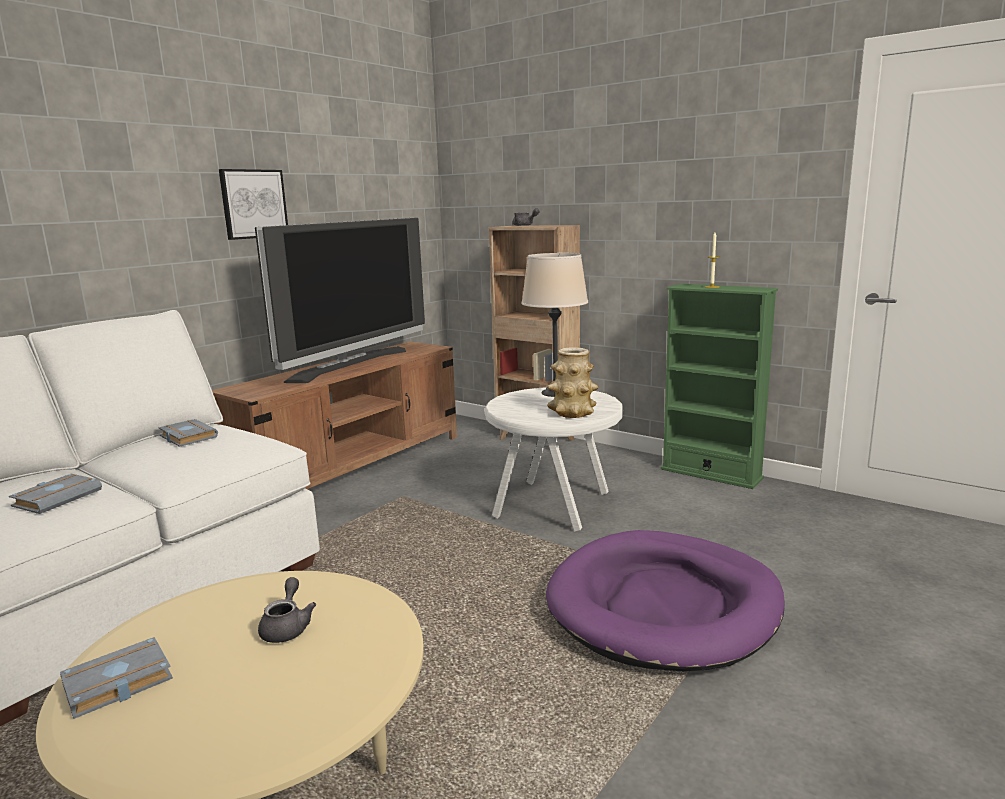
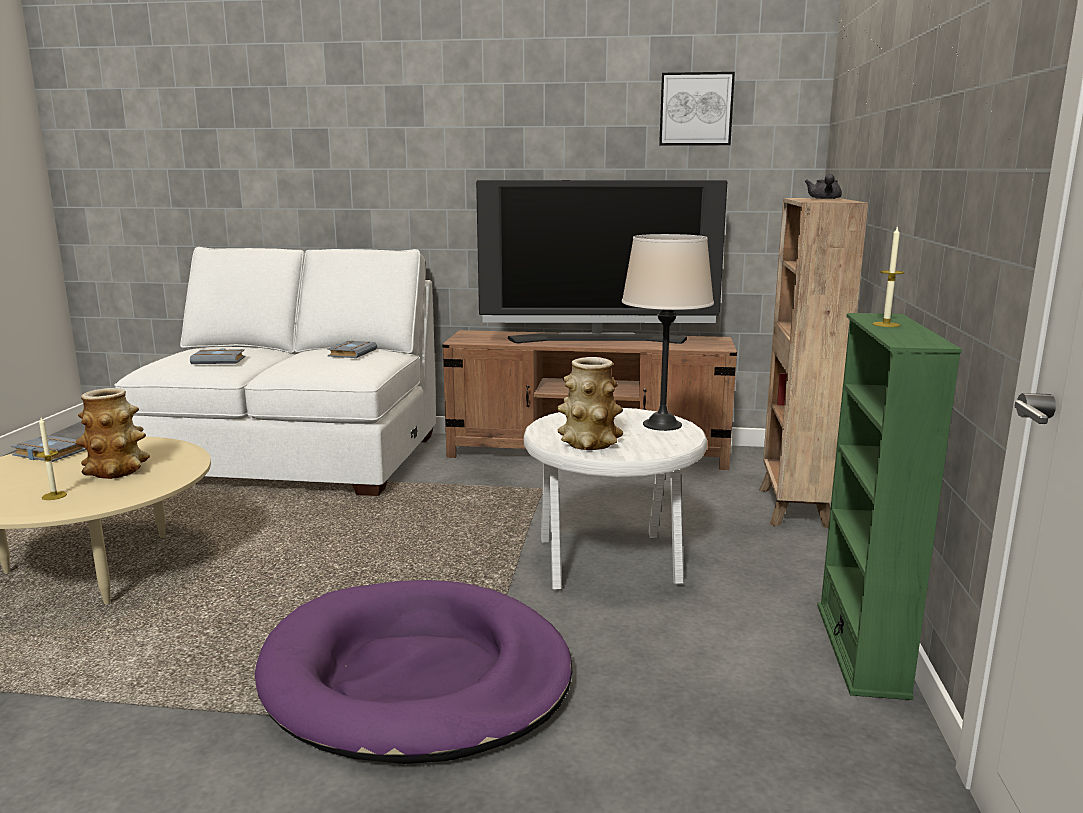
camera: 60 degrees right, 0 degrees up
picture [219,169,288,240] -> picture moved to [659,72,735,146]
grey teapot [258,577,316,643] -> vase [75,388,150,479]
none -> candle [36,418,67,500]

